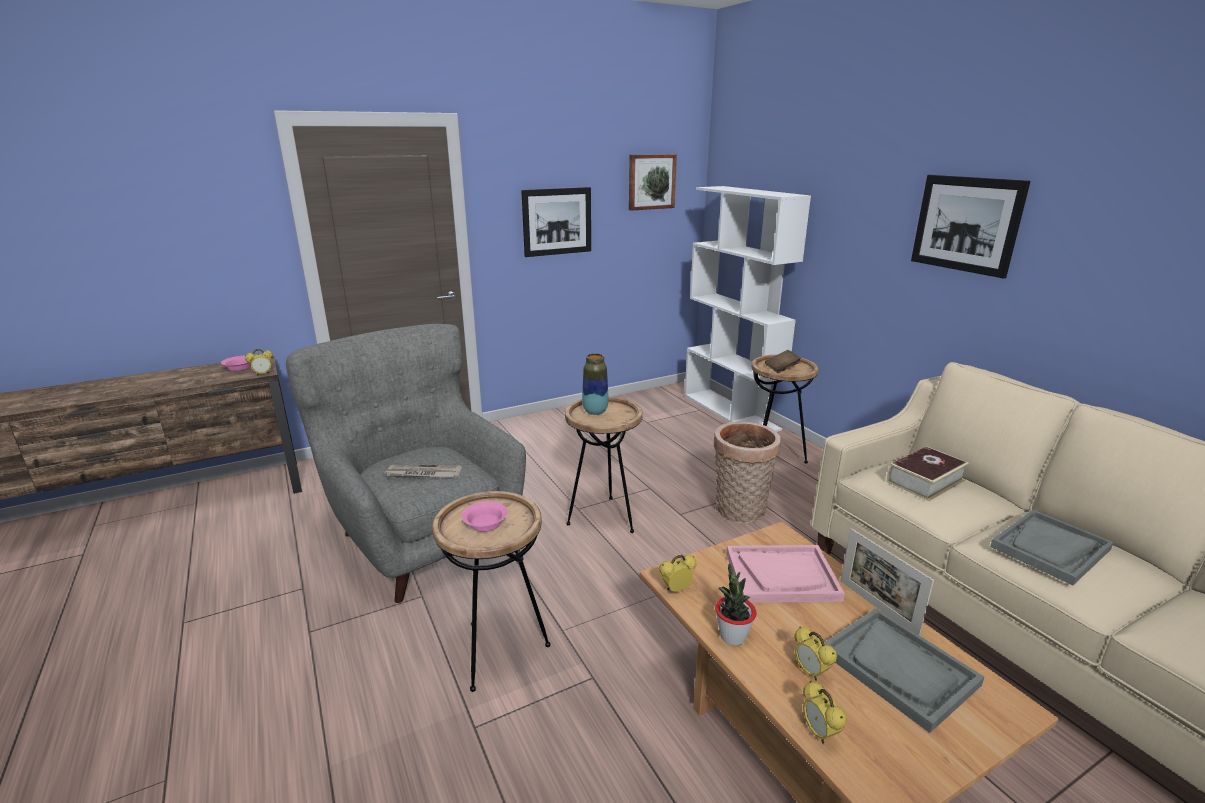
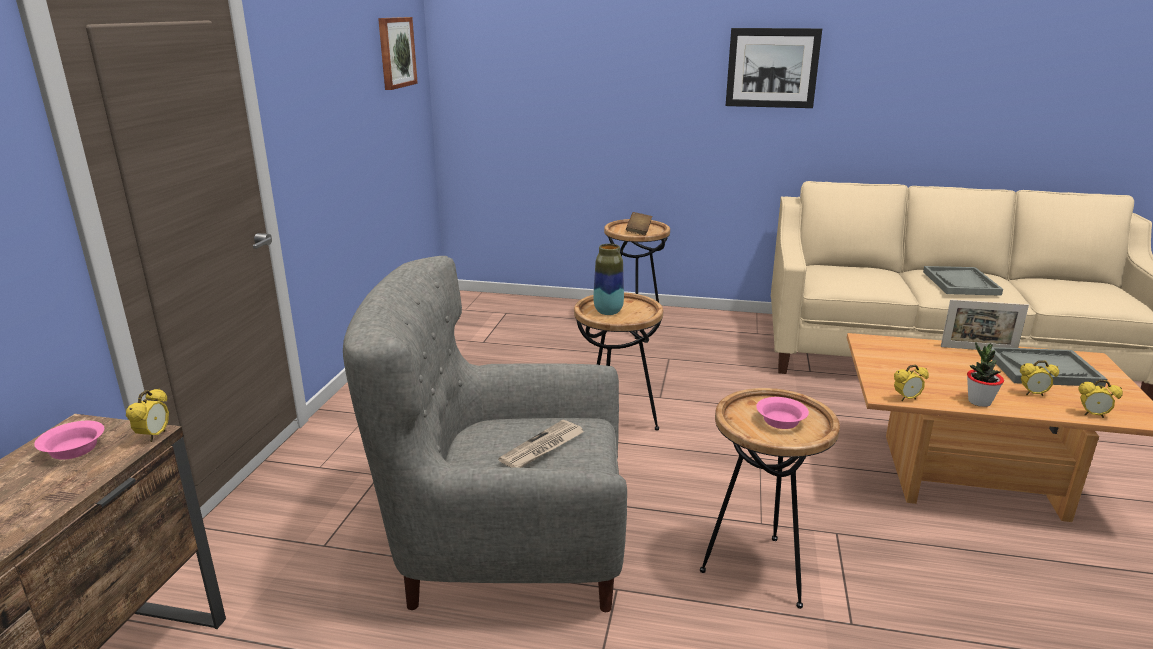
camera: 50 degrees left, 0 degrees up
picture [521,187,591,257] -> none
alarm clock [659,555,696,592] -> alarm clock turned 120 degrees counterclockwise [894,364,929,401]
white bookcase [685,186,811,432] -> none
basket [714,421,781,523] -> none
pink tray [726,545,845,603] -> none
book [887,446,969,501] -> none

